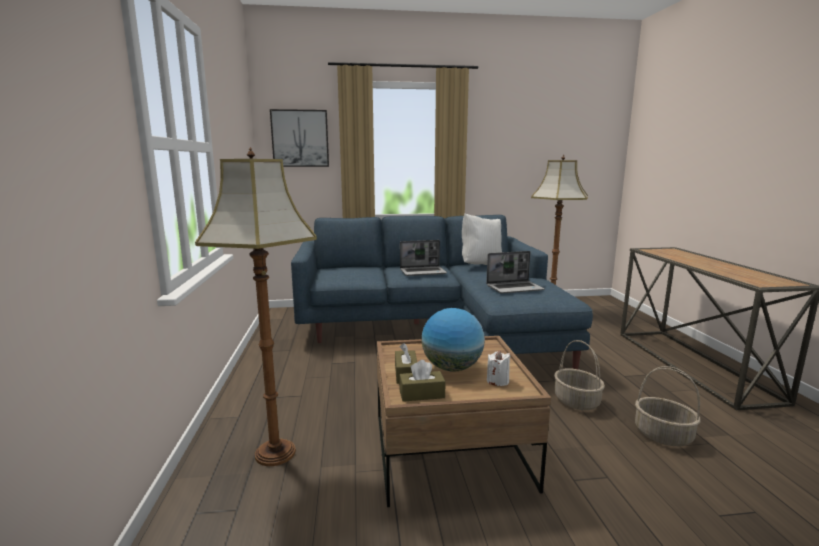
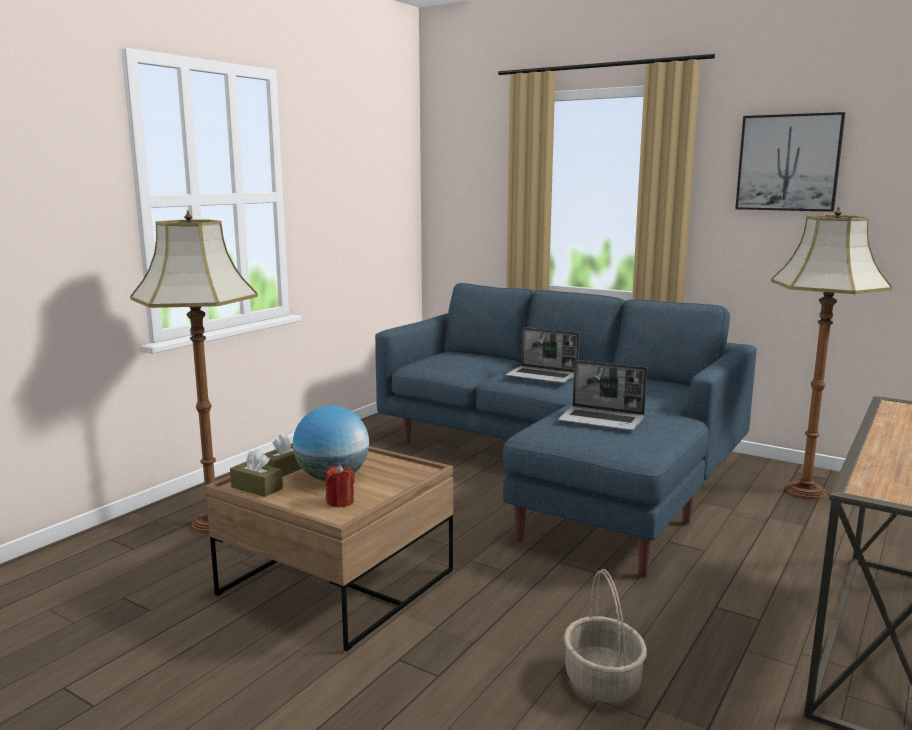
camera: 40 degrees right, 0 degrees up
picture [270,109,329,167] -> picture moved to [735,112,845,212]
white pillow [462,213,502,265] -> none
white candle [487,351,510,386] -> red candle [325,464,355,508]
basket [554,340,605,410] -> none

